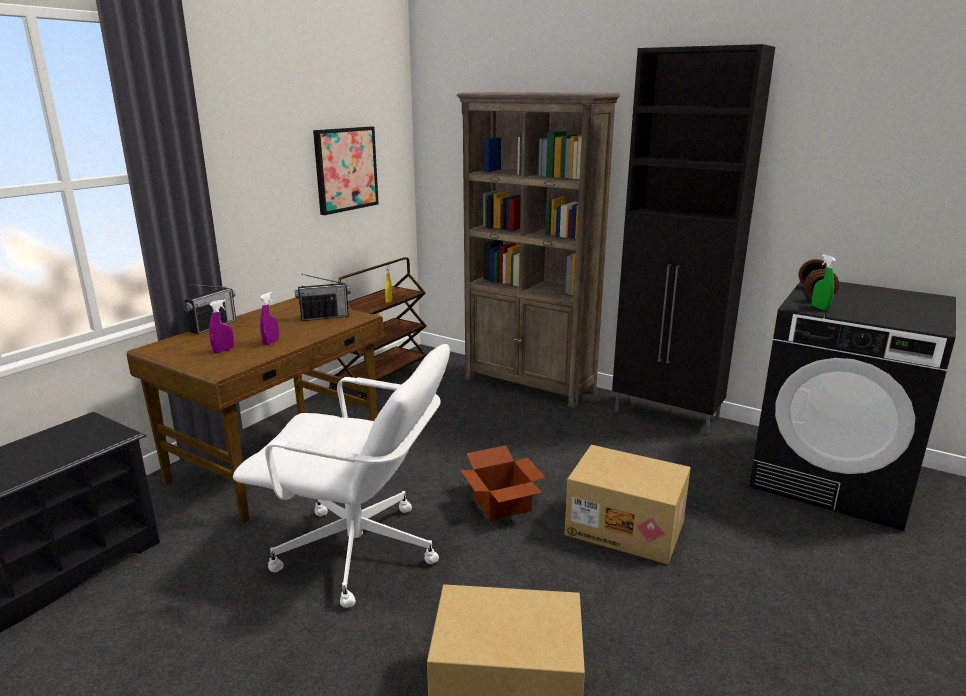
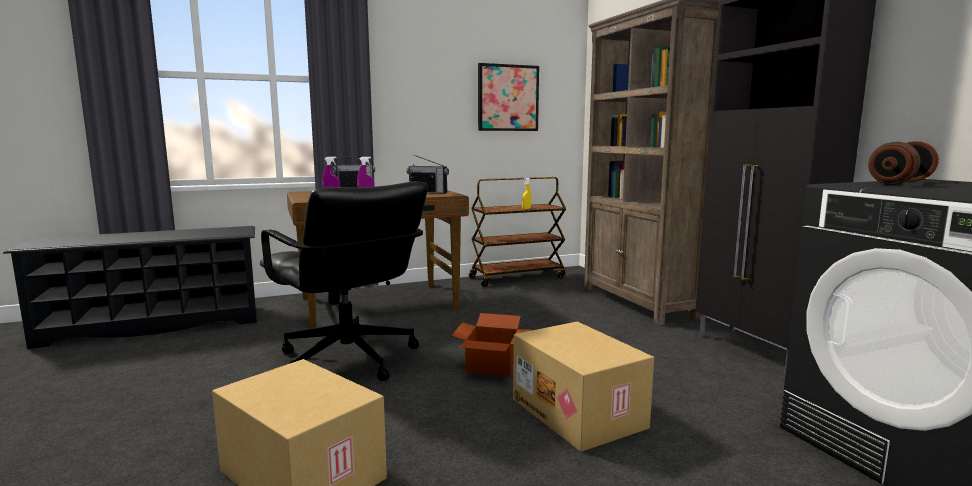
camera: 35 degrees right, 10 degrees down
white office chair [233,344,450,608] -> black office chair [260,181,428,381]
green spray bottle [812,254,836,311] -> none

